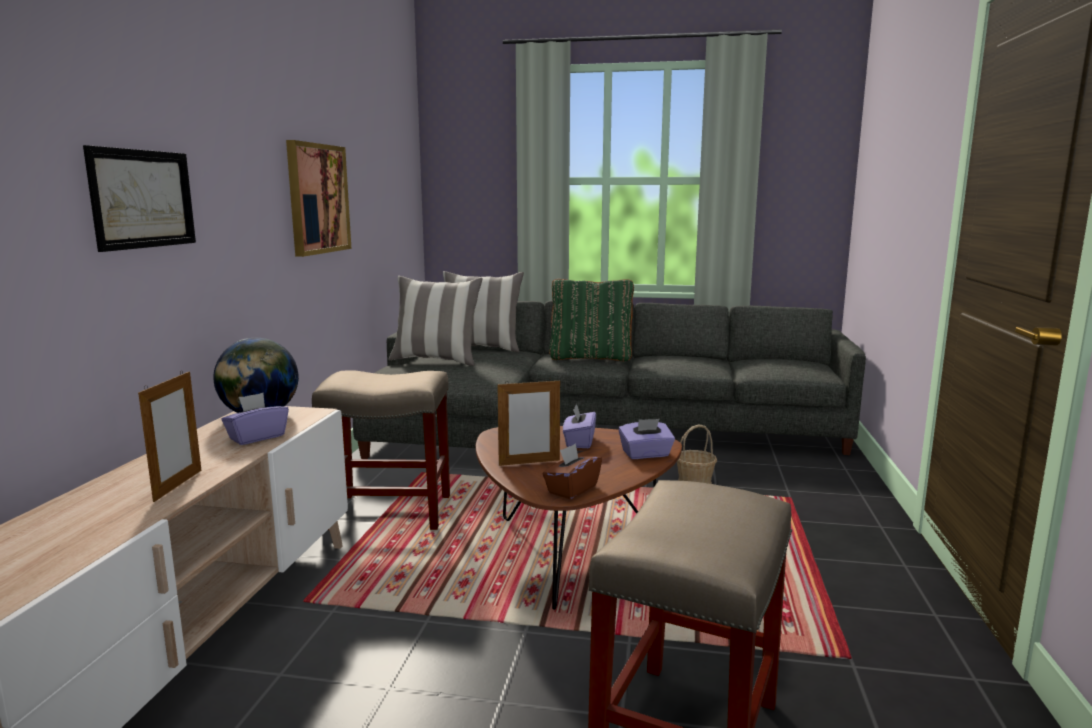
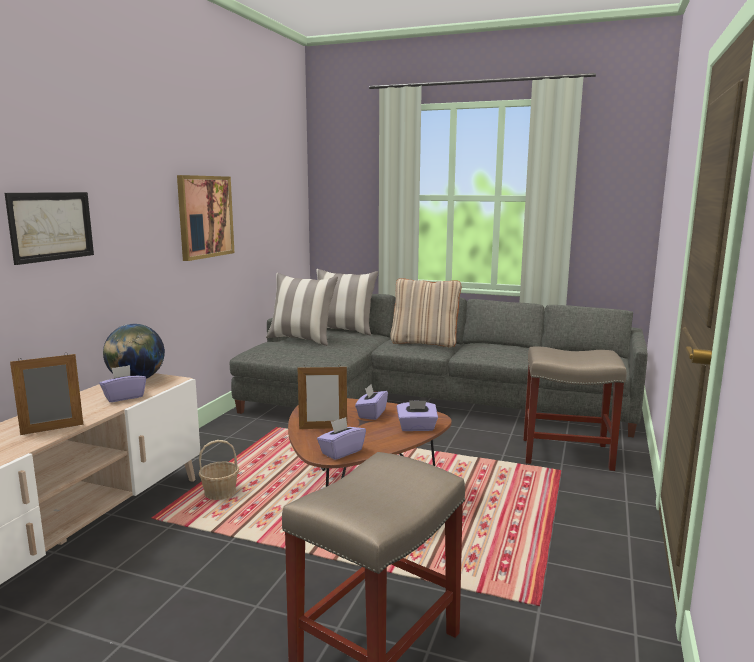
camera: 10 degrees right, 0 degrees up
picture frame [138,371,201,502] -> picture frame turned 135 degrees counterclockwise [10,353,83,435]
beige stool [312,370,450,530] -> beige stool moved to [523,346,627,471]
brown tissue box [543,443,602,499] -> purple tissue box [317,417,366,460]
green pillow [549,279,634,361] -> beige pillow [390,278,461,348]
basket [677,424,717,484] -> basket moved to [199,440,239,500]

